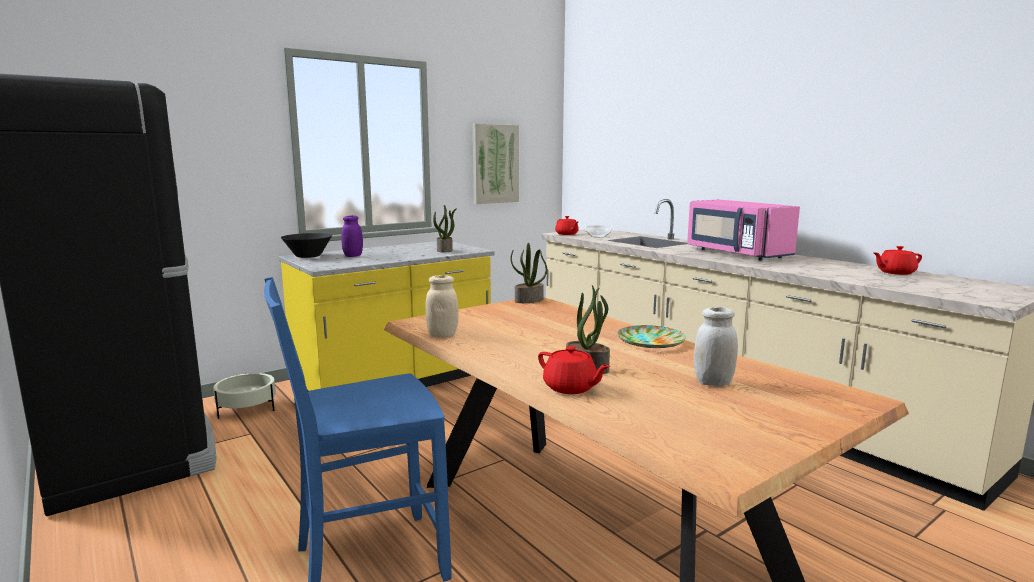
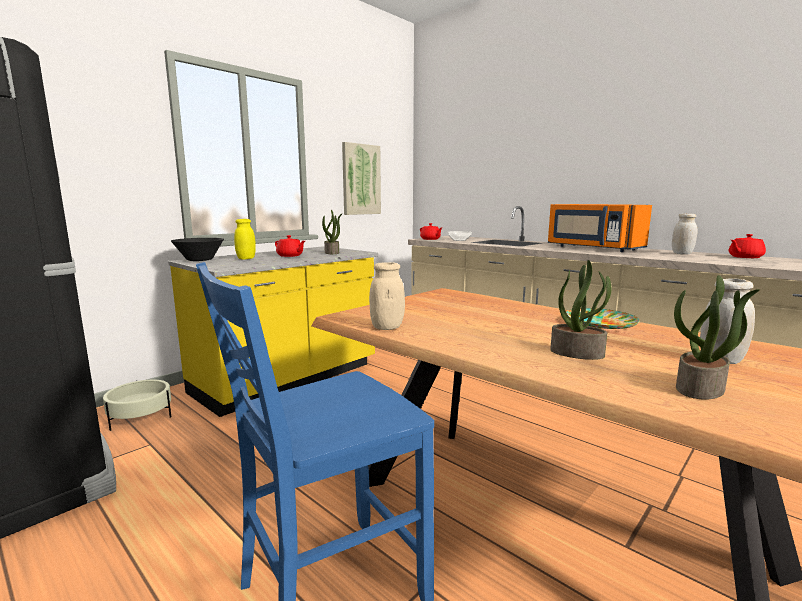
camera: 10 degrees left, 0 degrees up
purple jar [341,215,363,257] -> yellow jar [234,219,256,260]
potted plant [510,243,547,303] -> potted plant moved to [674,275,760,400]
red teapot [538,346,610,394] -> red teapot moved to [275,235,305,257]
pink microwave [687,200,800,260] -> orange microwave [548,204,652,252]
none -> white jar [672,214,697,255]

